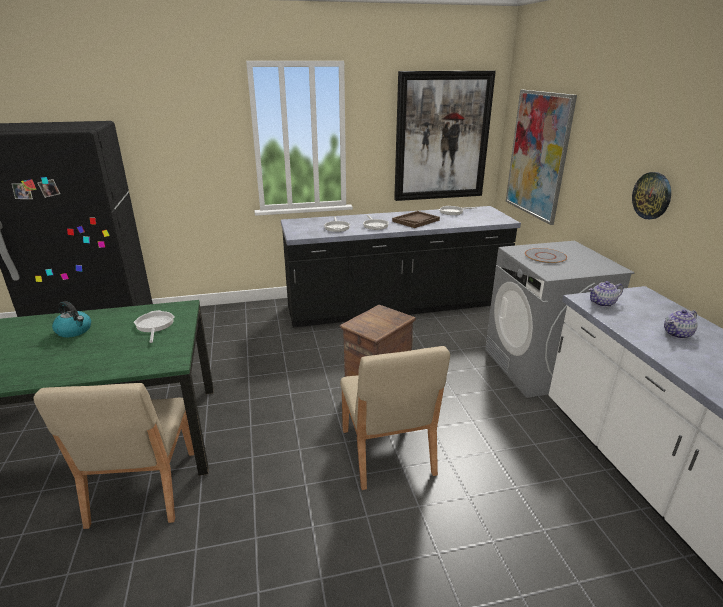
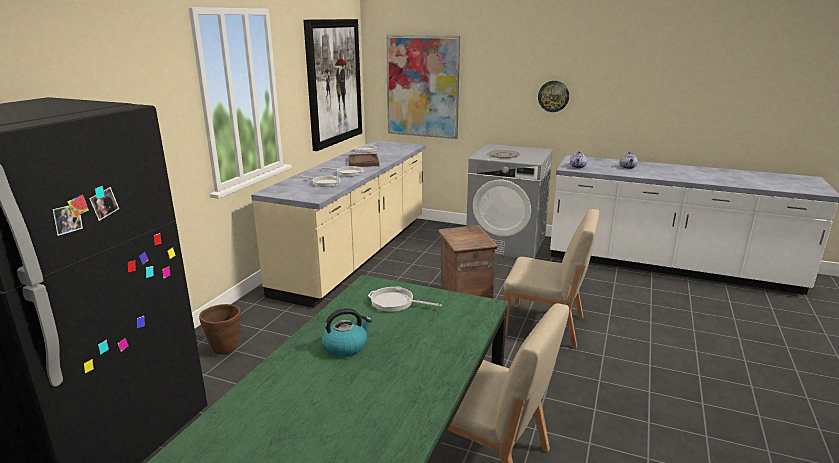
camera: 55 degrees left, 5 degrees down
black counter [281,206,521,328] -> beige counter [251,140,426,308]
none -> brown planter [199,304,241,355]

